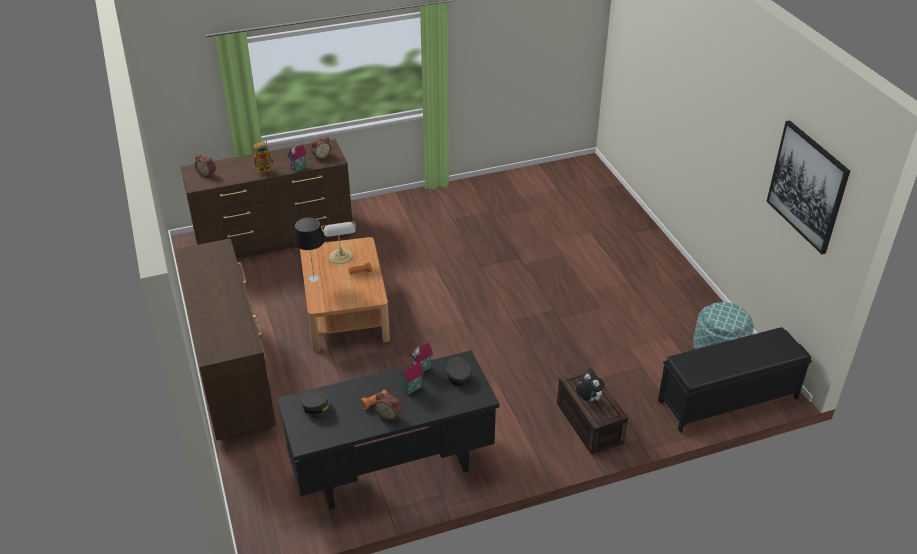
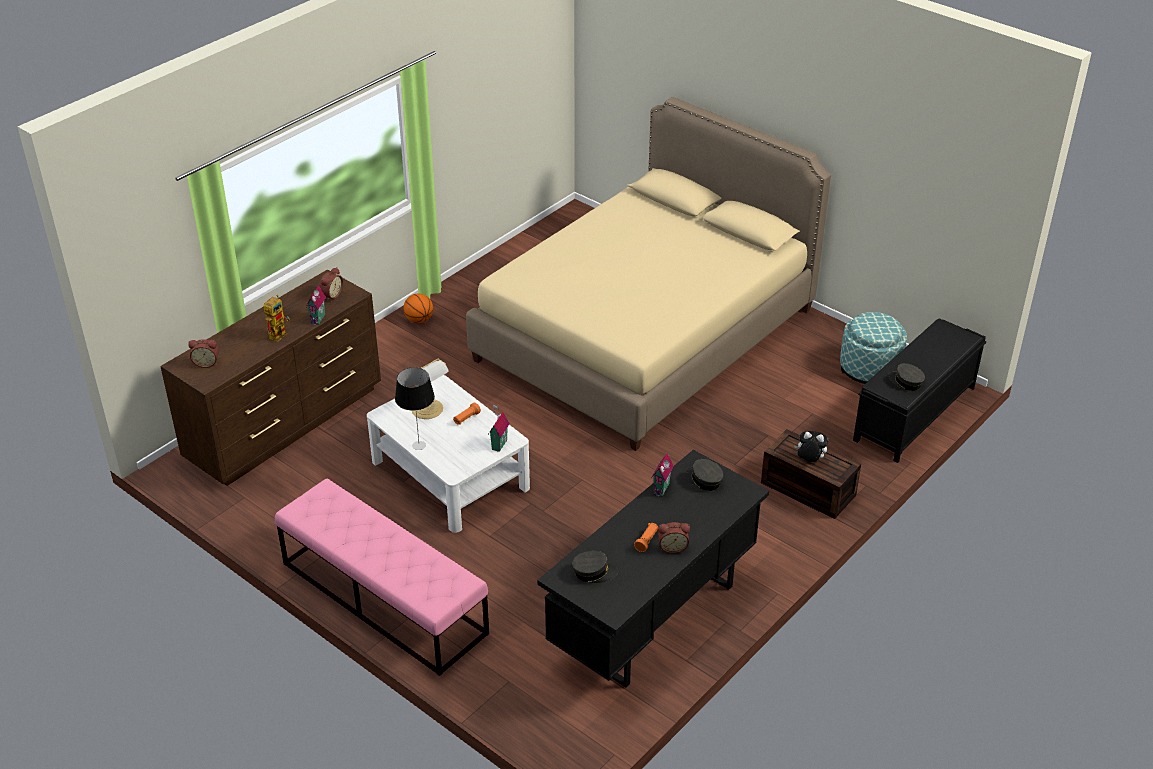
camera: 30 degrees left, 0 degrees up
brown dresser [175,238,276,441] -> pink bench [275,479,489,676]
brown coffee table [300,237,390,351] -> white coffee table [367,375,530,533]
toy house [400,353,424,395] -> toy house moved to [489,404,510,452]
picture [767,120,850,254] -> none
none -> basketball [403,294,433,323]
none -> beige bed [466,97,831,451]
none -> grey cap [888,363,925,391]

